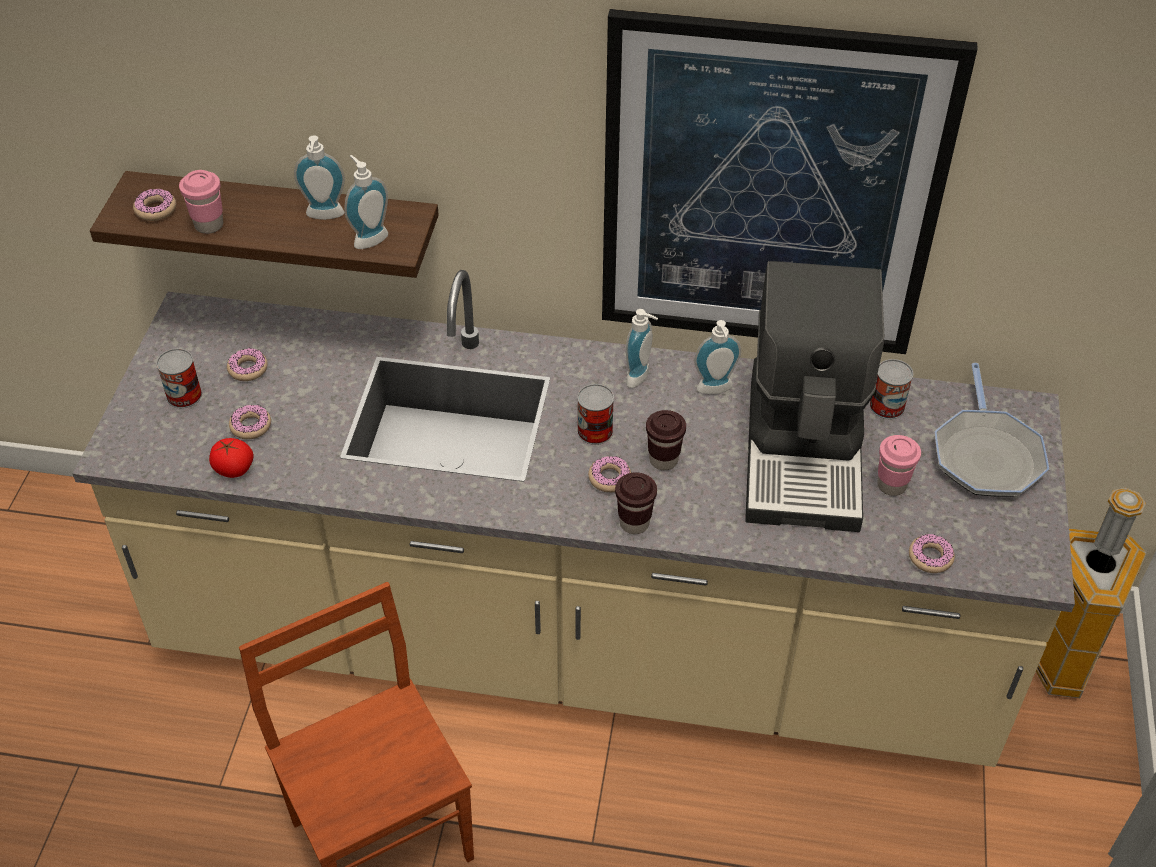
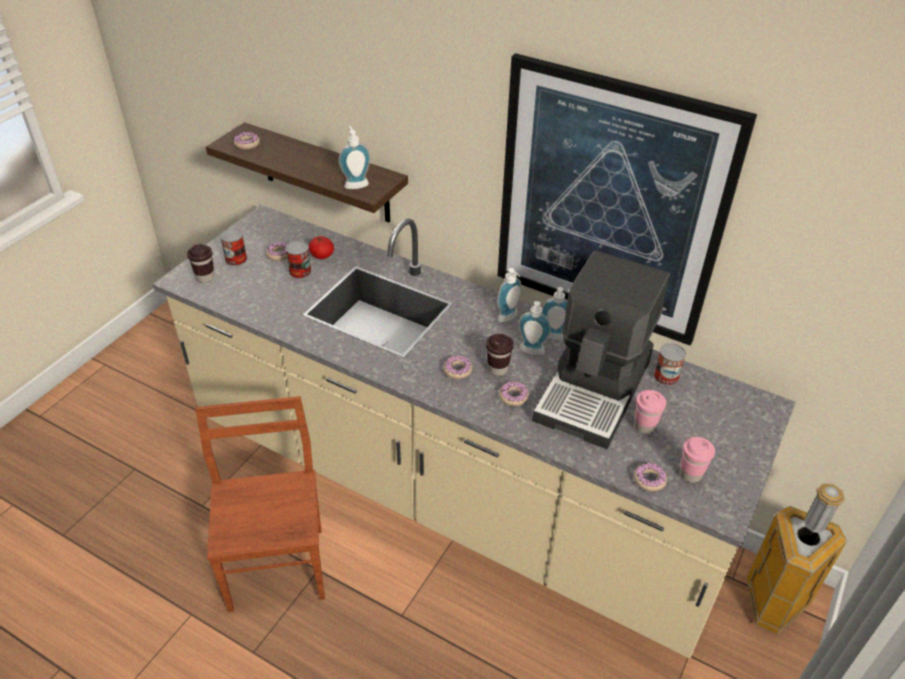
camera: 20 degrees right, 5 degrees down
pink cup [179,170,223,234] -> pink cup moved to [680,437,715,483]
tomato [209,438,254,478] -> tomato moved to [309,236,334,259]
donut [229,405,271,439] -> donut moved to [499,382,529,406]
soap dispenser [294,136,345,220] -> soap dispenser moved to [518,301,551,355]
can [577,384,614,445] -> can moved to [286,241,312,279]
brown cup [615,472,657,534] -> brown cup moved to [187,244,214,283]
frying pan [935,363,1049,497] -> none

